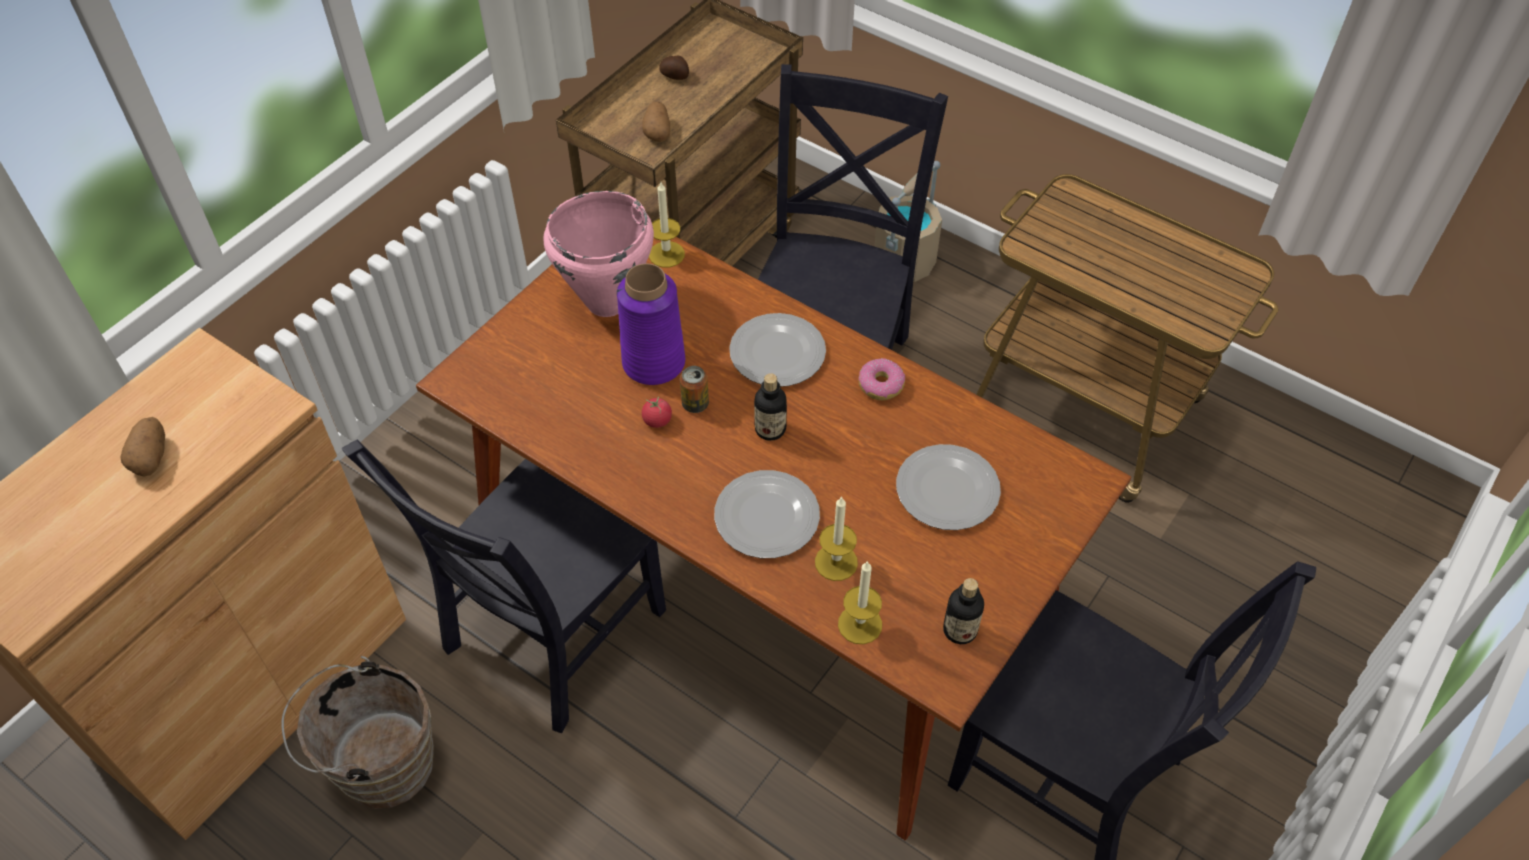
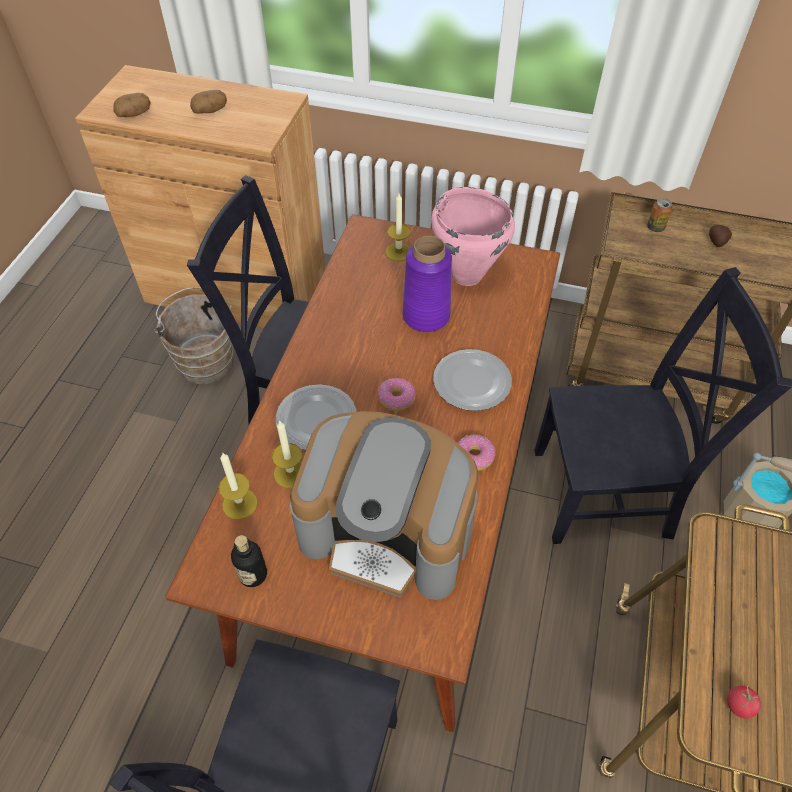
camera: 70 degrees right, 0 degrees up
potato [642,102,670,142] -> potato moved to [113,93,151,117]
tomato [642,397,672,428] -> tomato moved to [727,686,761,719]
candle [649,182,685,268] -> candle moved to [385,193,411,261]
can [680,366,709,413] -> can moved to [647,198,672,232]
bottle [754,373,787,441] -> donut [378,378,416,411]
plate [896,444,1001,530] -> coffee machine [290,411,479,600]

